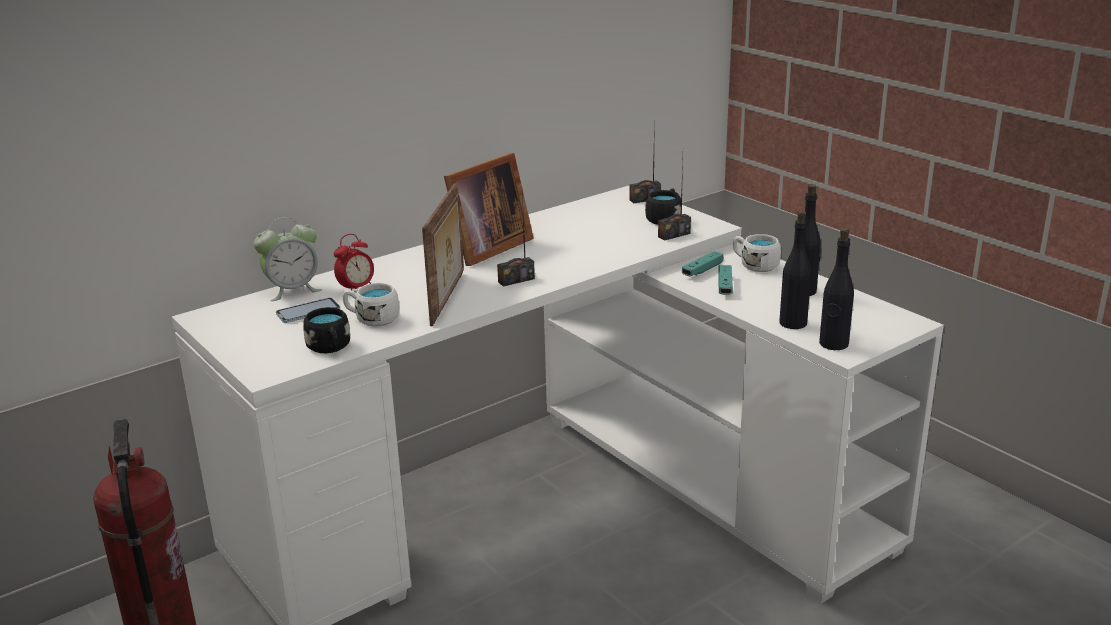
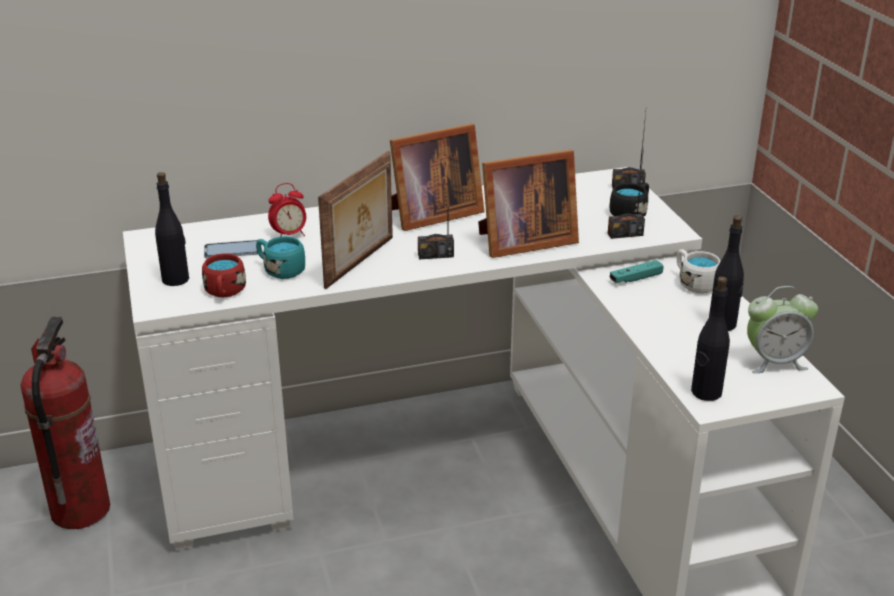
camera: 20 degrees right, 5 degrees up
alarm clock [254,217,322,301] -> alarm clock moved to [747,286,818,373]
black mug [303,307,350,353] -> red mug [202,253,246,297]
white mug [343,283,399,327] -> turquoise mug [256,236,305,279]
turquoise game controller [719,265,733,295] -> none
black bottle [779,211,811,329] -> black bottle moved to [155,172,189,286]
none -> picture frame [478,150,579,258]

